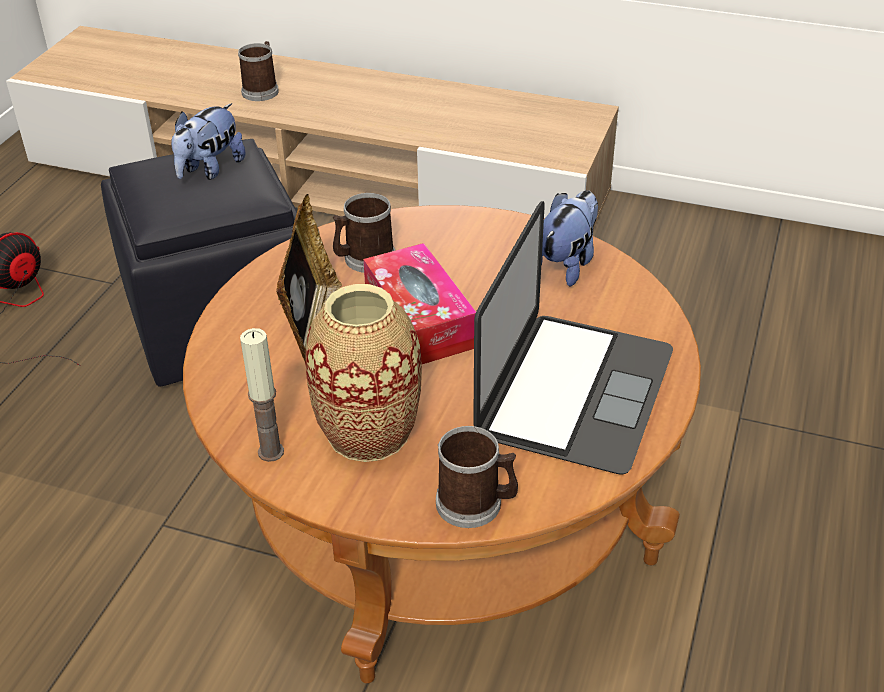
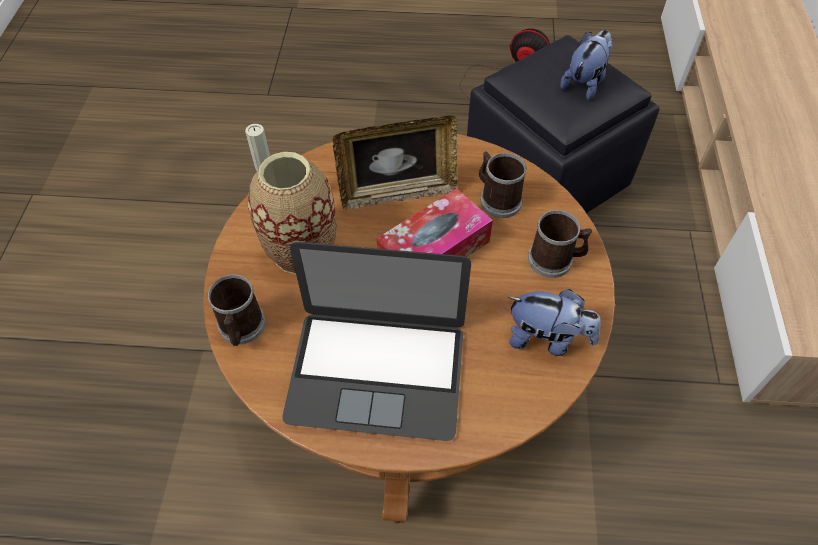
camera: 75 degrees right, 15 degrees up
plush toy [171,103,246,180] -> plush toy turned 105 degrees clockwise [560,30,614,100]
mug [238,41,279,101] -> mug moved to [528,210,592,278]

